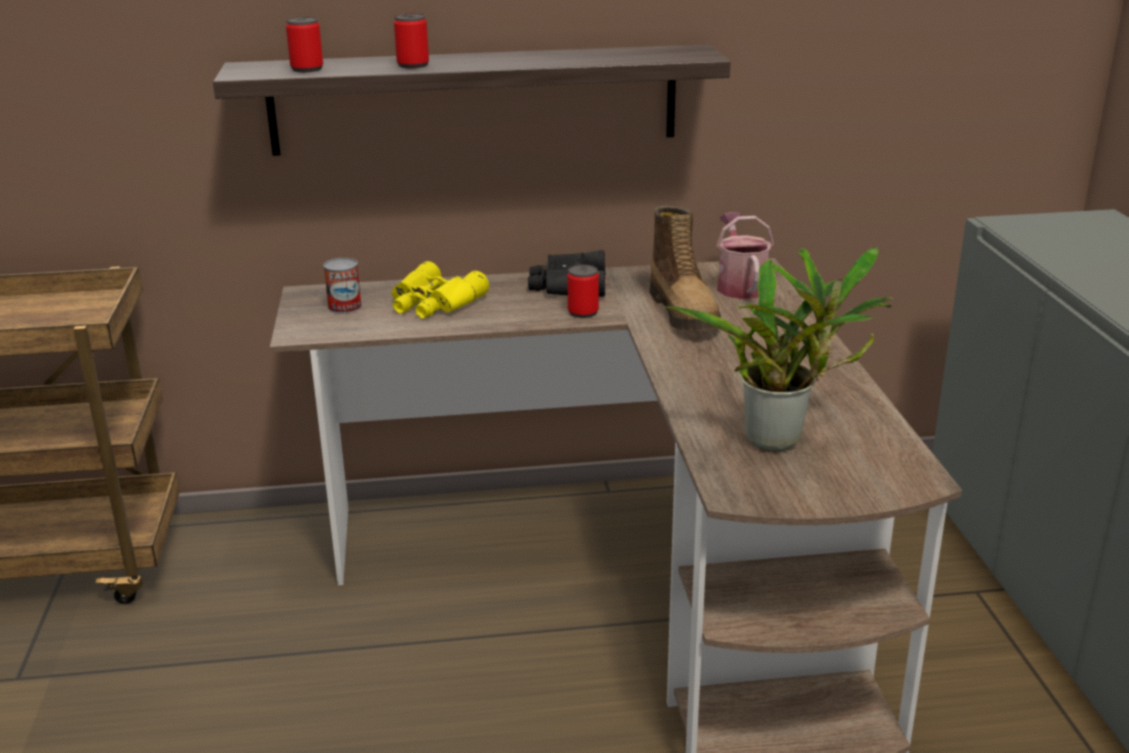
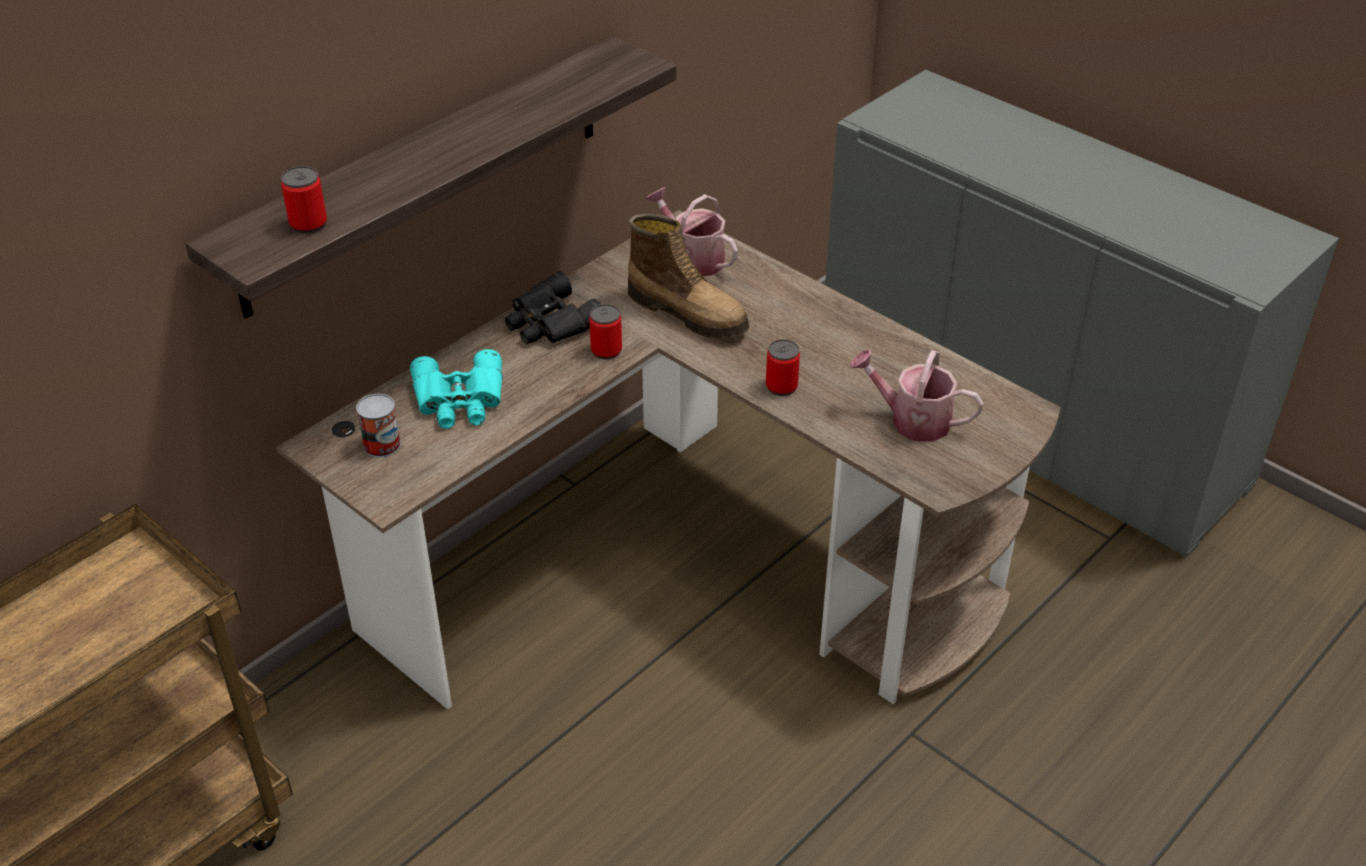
camera: 40 degrees left, 15 degrees up
yellow binoculars [392,261,489,318] -> turquoise binoculars [410,349,503,429]
can [394,13,429,68] -> can moved to [766,339,800,396]
potted plant [663,247,892,452] -> watering can [850,349,984,442]

